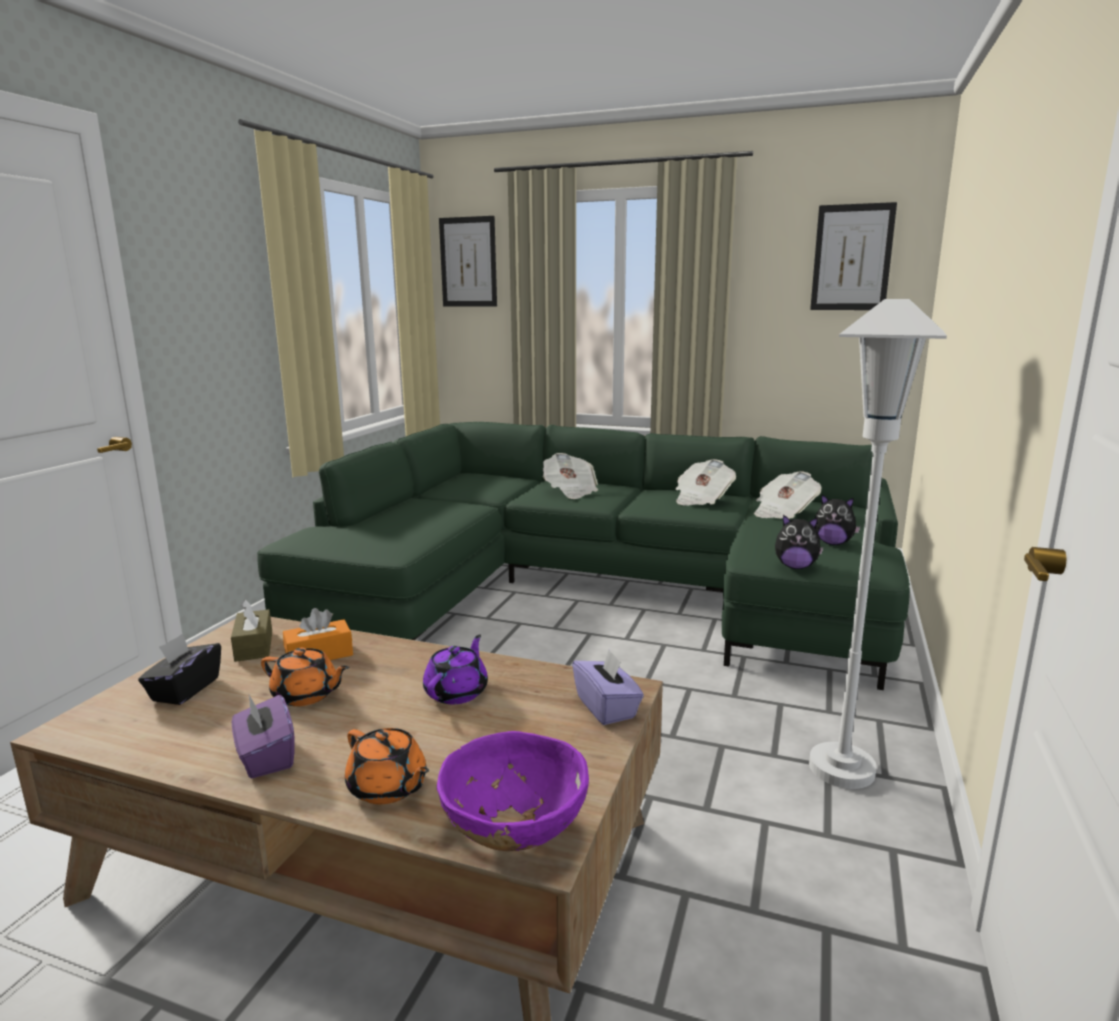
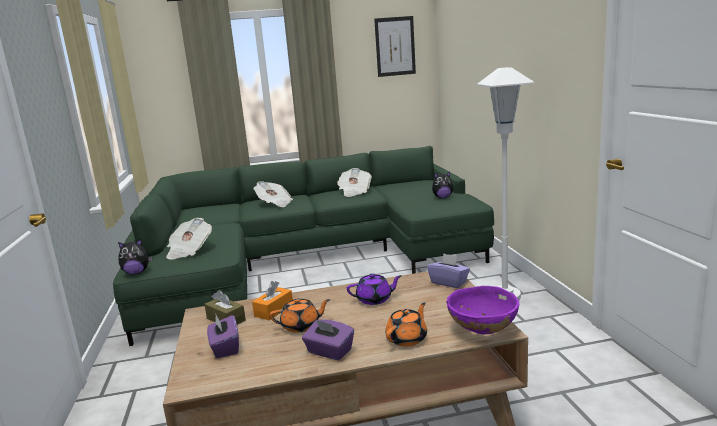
camera: 30 degrees left, 0 degrees up
black tissue box [138,633,221,705] -> purple tissue box [207,315,239,358]
orange teapot [345,728,429,804] -> orange teapot turned 60 degrees counterclockwise [386,302,427,347]
purple teapot [423,635,488,704] -> purple teapot turned 90 degrees clockwise [347,273,402,305]
picture [439,216,497,306] -> none
newspaper [754,471,821,519] -> newspaper moved to [166,218,212,259]
plush toy [775,515,824,569] -> plush toy moved to [118,239,152,274]

